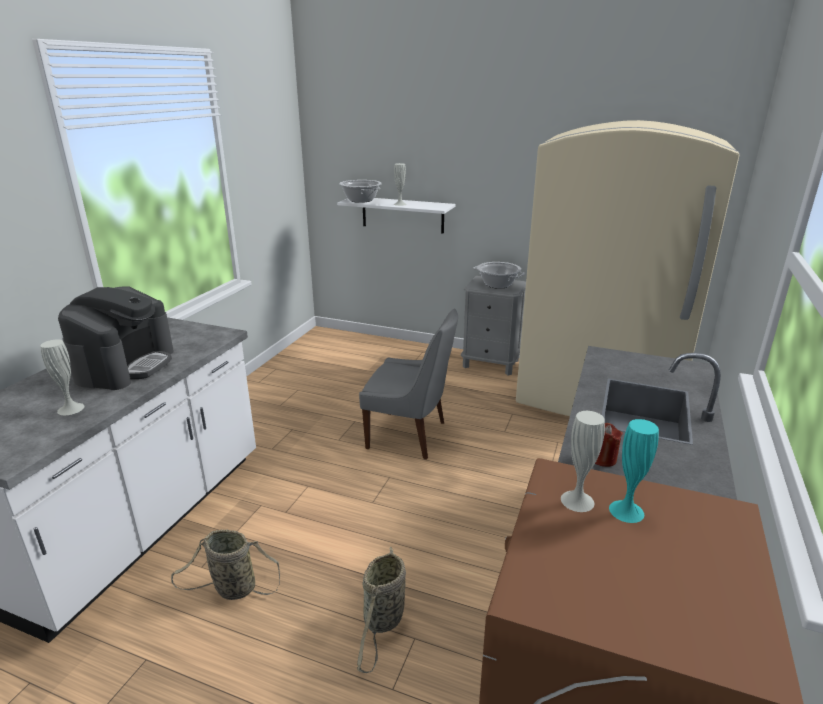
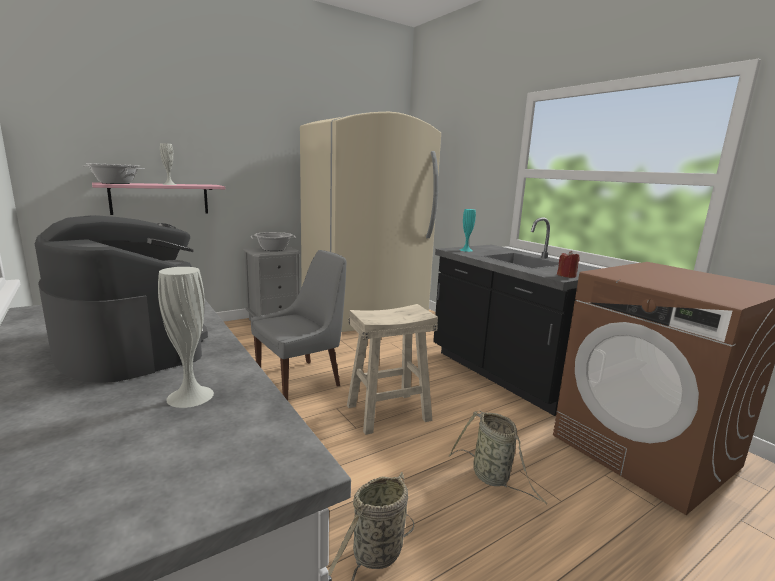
camera: 55 degrees left, 10 degrees down
white shelf [337,198,455,234] -> pink shelf [92,182,225,215]
white vase [561,411,605,512] -> none
turquoise vase [609,419,659,523] -> turquoise vase moved to [460,209,476,252]
none -> beige stool [347,304,438,435]

